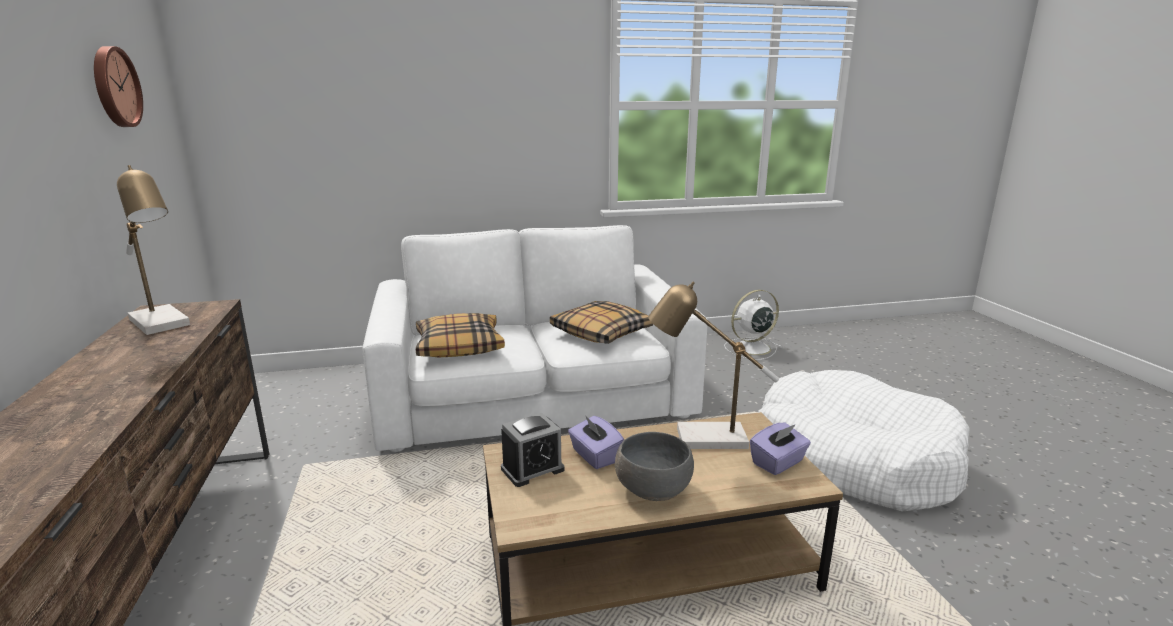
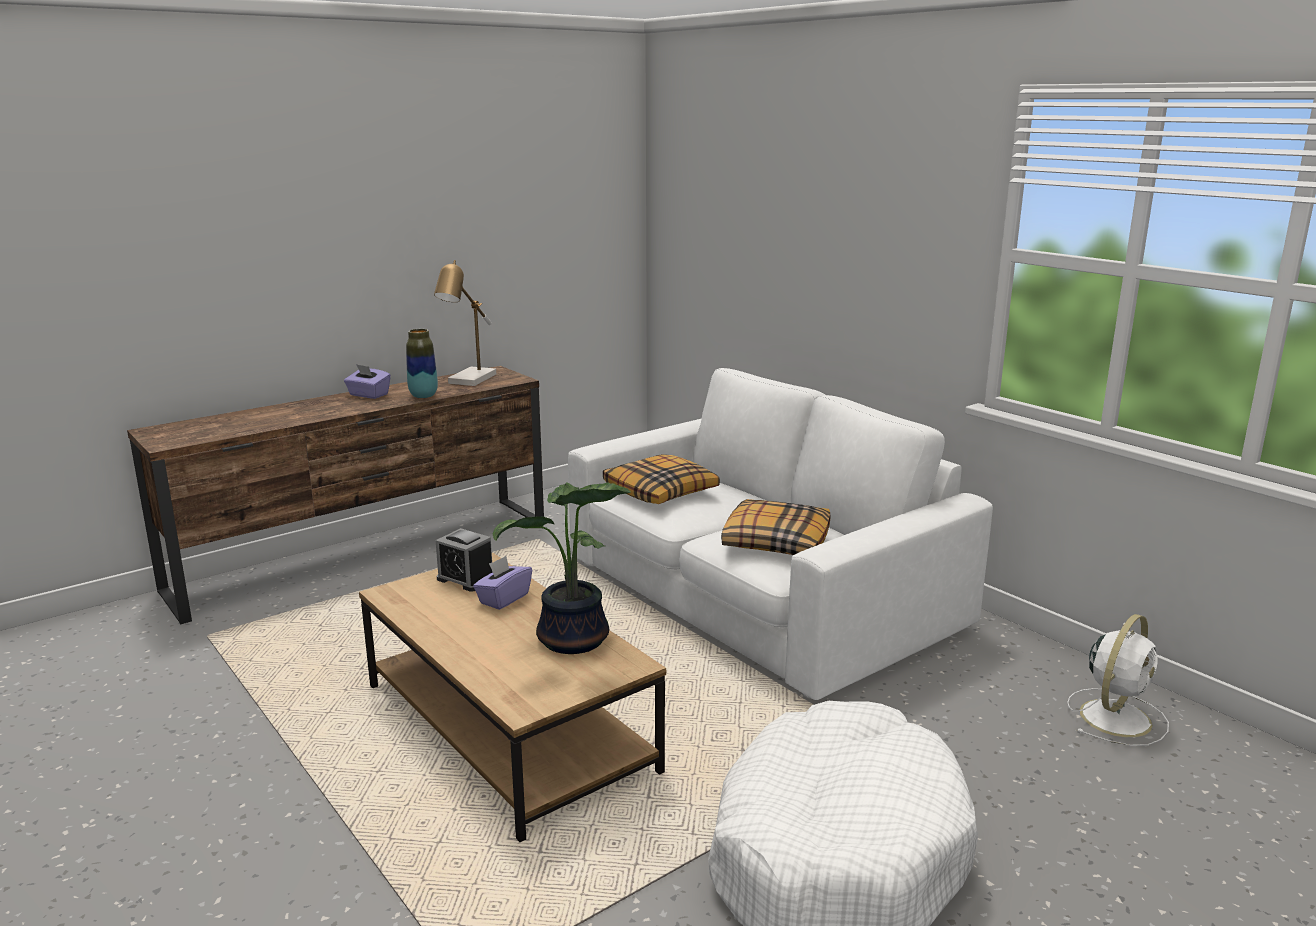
camera: 65 degrees right, 0 degrees up
wall clock [94,46,143,127] -> none
grey bowl [615,432,694,501] -> none
table lamp [648,282,779,449] -> potted plant [493,482,631,654]
white fan [724,290,782,360] -> white fan turned 90 degrees clockwise [1067,614,1169,746]
purple tissue box [750,423,811,475] -> purple tissue box moved to [344,364,391,399]
none -> vase [406,329,438,398]

